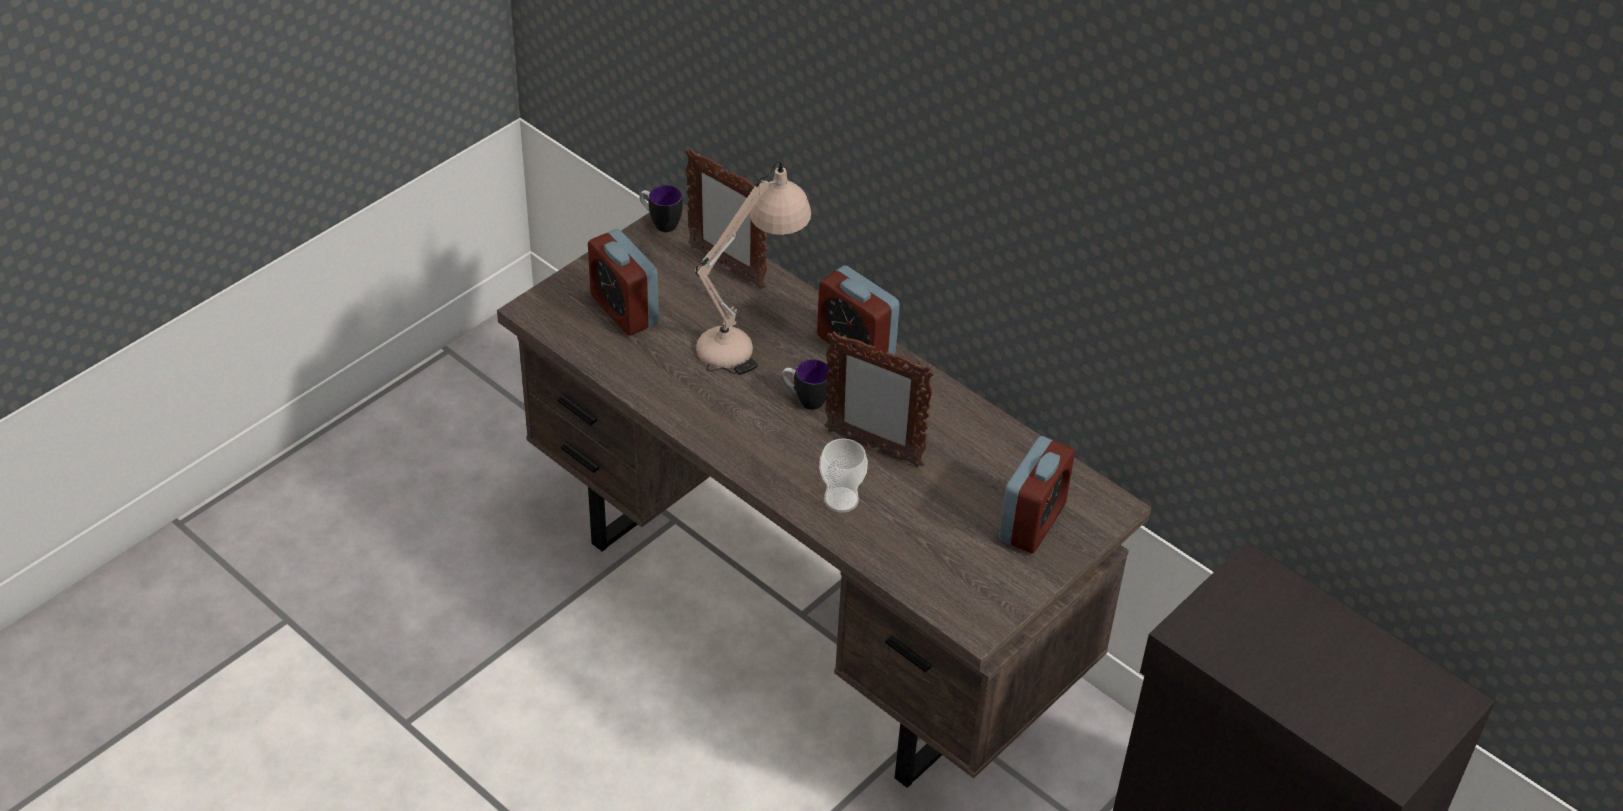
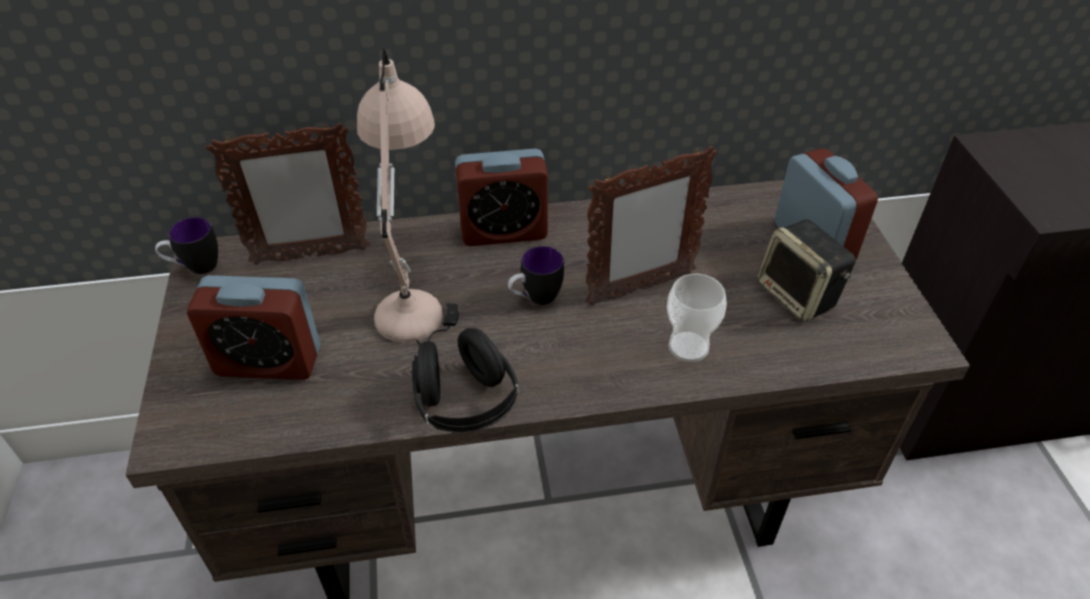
camera: 50 degrees left, 0 degrees up
none -> black headphones [412,328,519,433]
none -> speaker [758,219,856,322]

